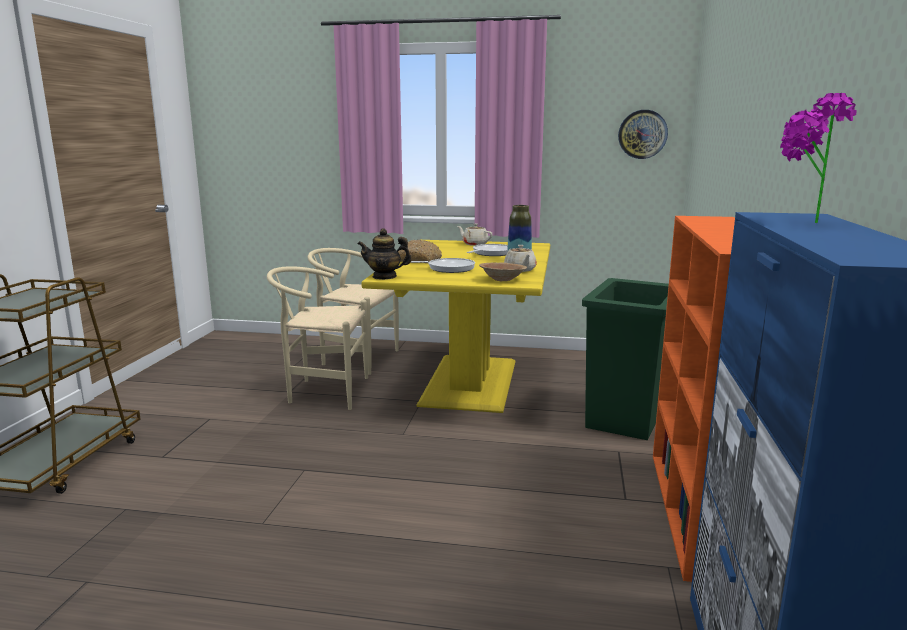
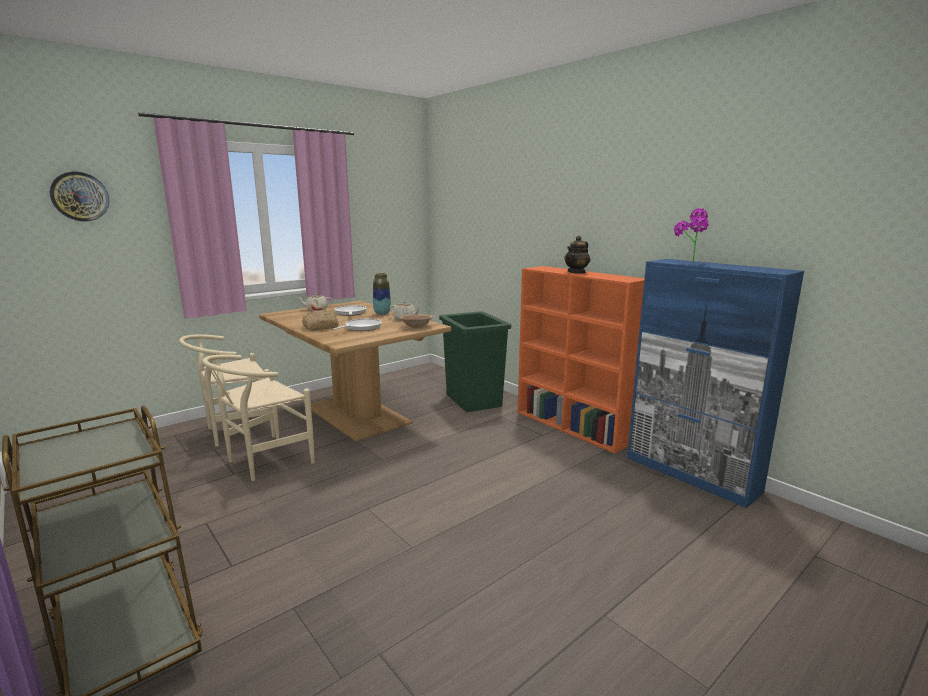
camera: 50 degrees left, 0 degrees up
teapot [358,228,412,280] -> teapot moved to [564,236,590,274]
yellow dining table [362,240,550,413] -> brown dining table [259,301,451,442]
wall clock [618,110,668,159] -> wall clock moved to [50,172,109,221]

